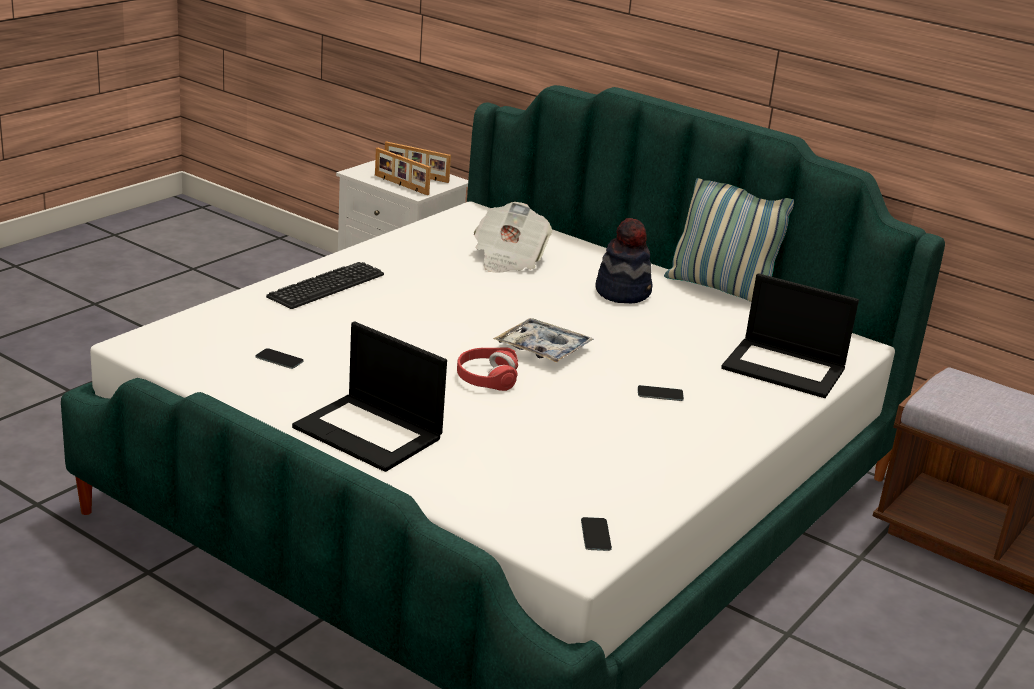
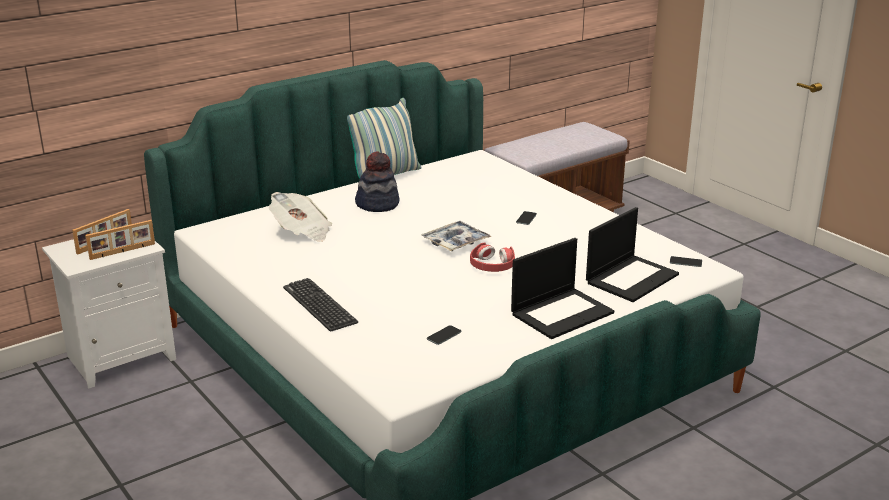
camera: 70 degrees left, 0 degrees up
laptop [721,273,859,398] -> laptop moved to [586,207,679,302]

